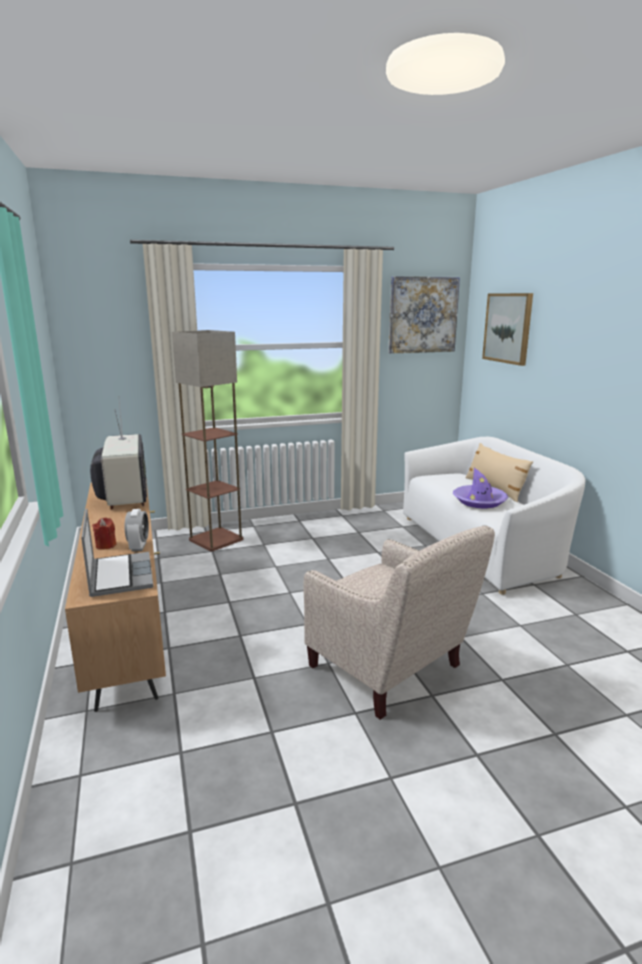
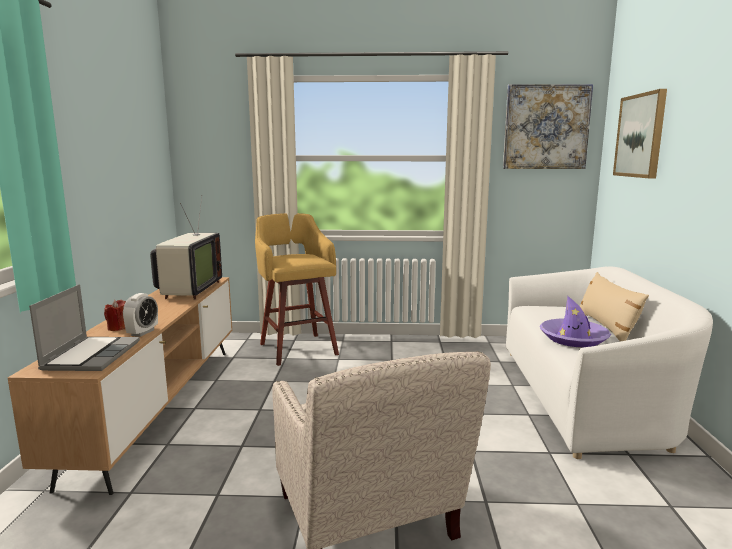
camera: 20 degrees right, 5 degrees down
floor lamp [172,330,243,552] -> yellow stool [255,213,339,366]

